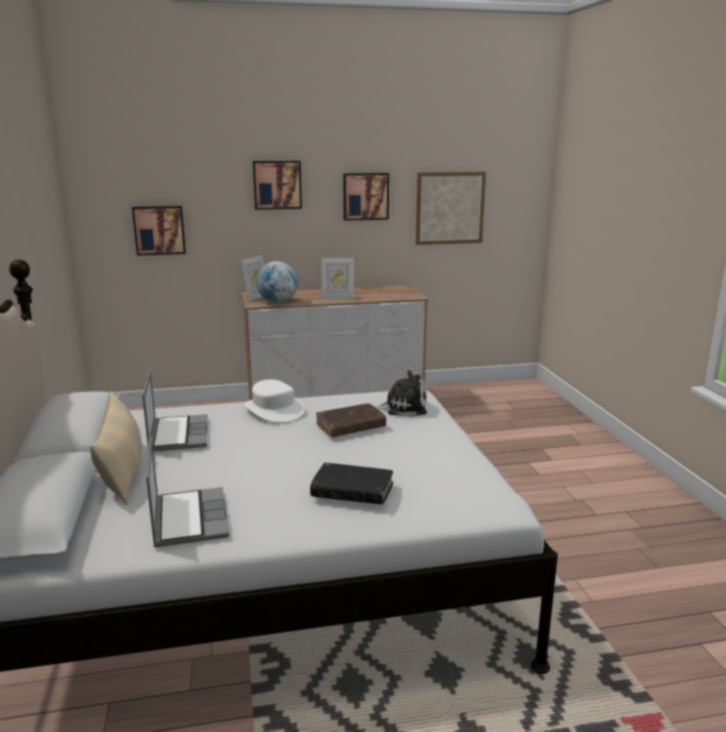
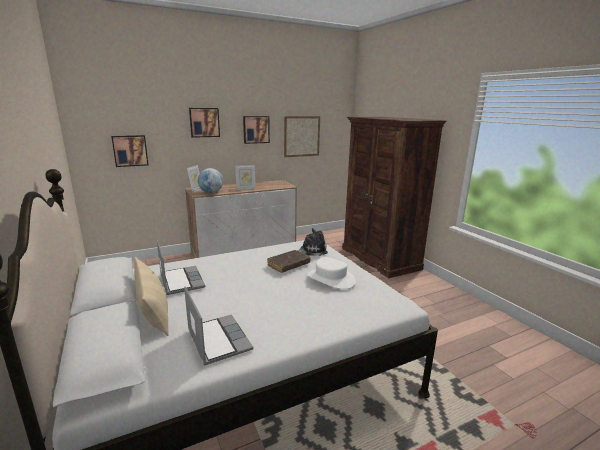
camera: 15 degrees left, 0 degrees up
white hat [244,379,305,423] -> white hat moved to [308,257,356,289]
black book [310,463,393,504] -> none
none -> brown wardrobe [342,117,446,278]

